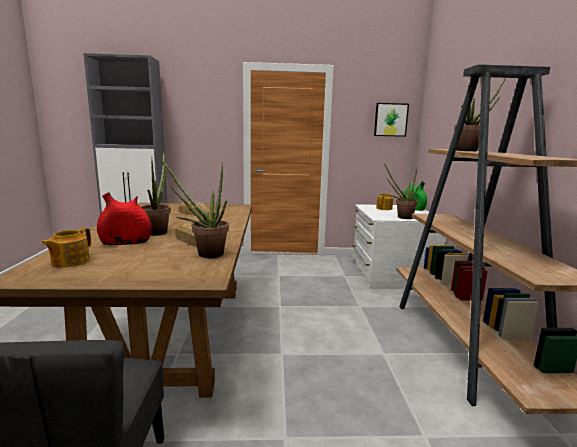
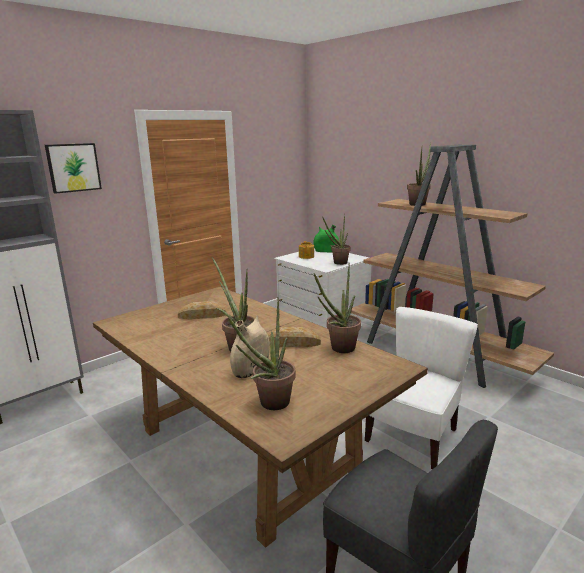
camera: 40 degrees left, 5 degrees up
teapot [41,227,91,268] -> potted plant [228,297,296,410]
red vase [97,192,152,245] -> beige vase [230,315,270,378]
picture [374,103,409,137] -> picture moved to [45,143,102,194]
none -> white chair [365,307,478,469]

